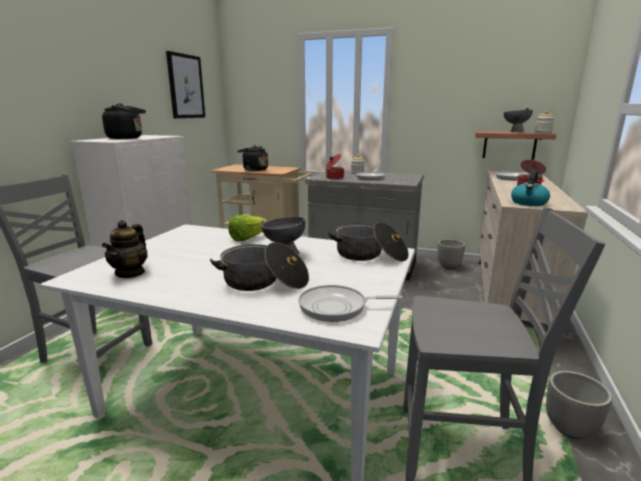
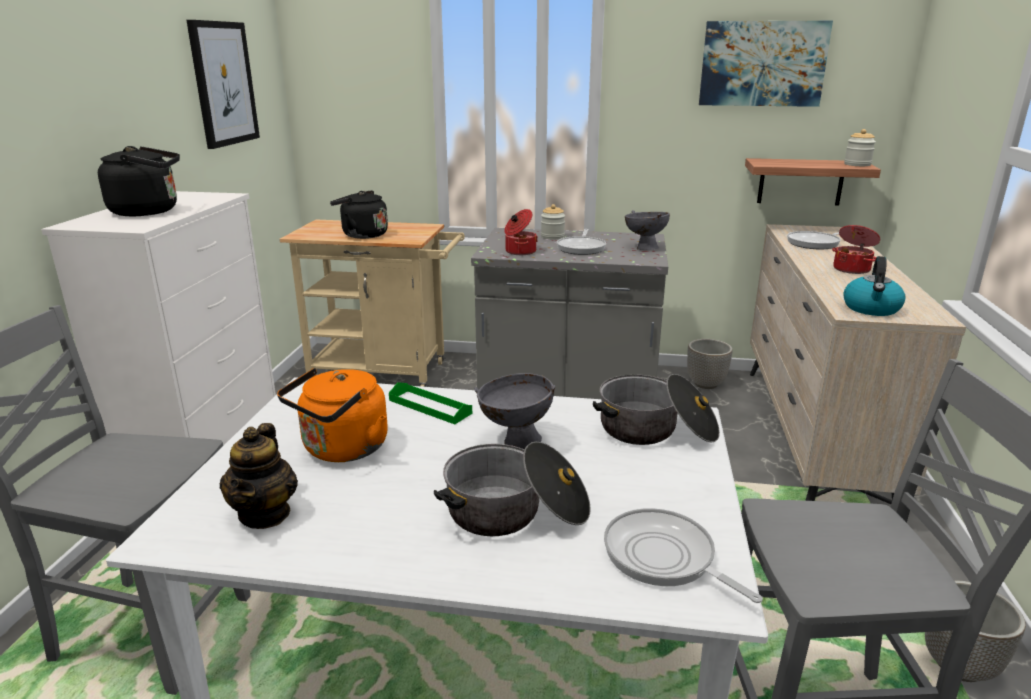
camera: 10 degrees left, 5 degrees up
lettuce [228,215,267,241] -> green tray [389,382,472,424]
frying pan [298,285,402,322] -> frying pan turned 60 degrees clockwise [604,508,763,603]
grey bowl [504,108,533,132] -> grey bowl moved to [625,210,670,250]
none -> orange kettle [277,368,388,462]
none -> picture [699,21,833,107]

